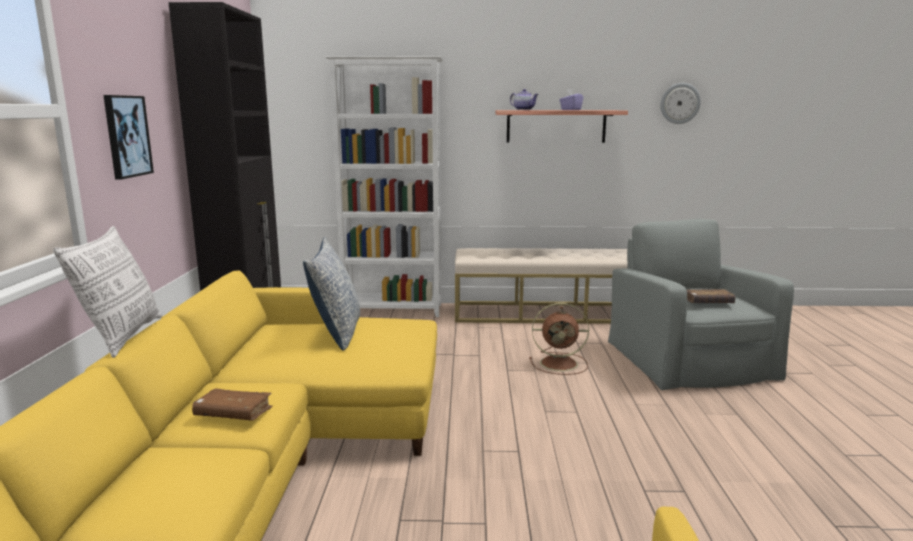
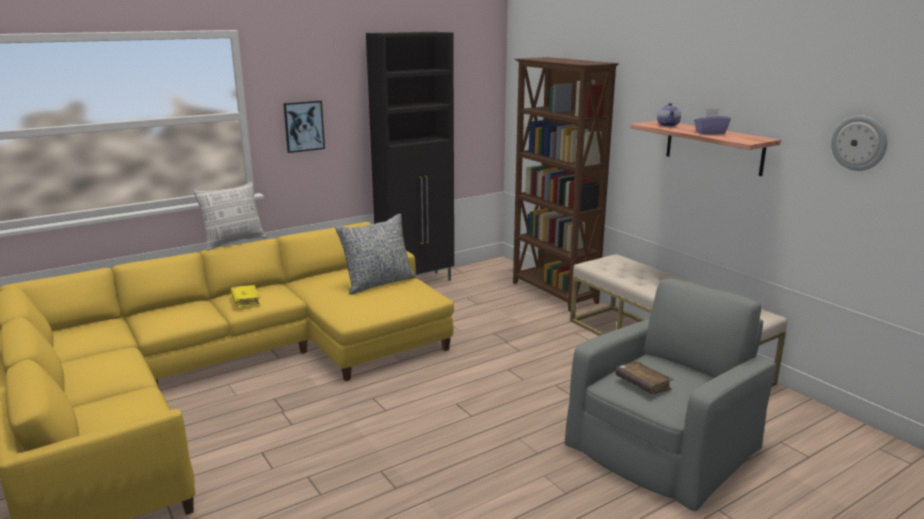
camera: 55 degrees right, 5 degrees up
brown book [192,388,273,421] -> yellow book [230,285,261,307]
white bookcase [325,56,443,317] -> brown bookcase [513,57,619,312]
brown fan [529,303,589,375] -> none

